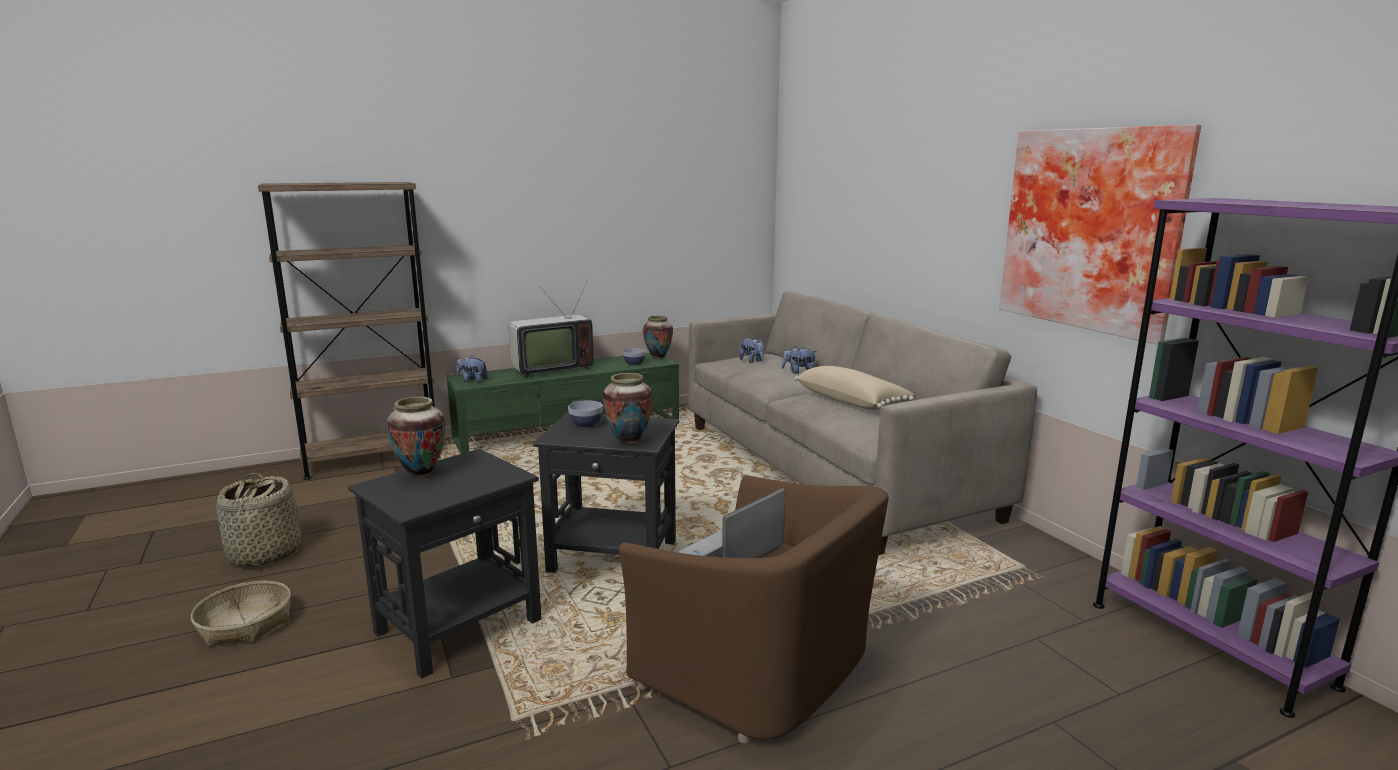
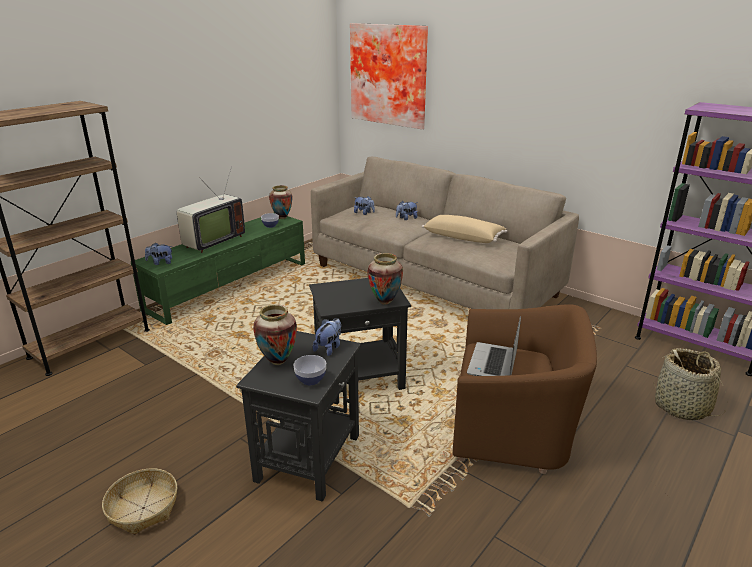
camera: 25 degrees left, 10 degrees up
basket [216,473,302,567] -> basket moved to [654,348,728,420]
bowl [568,401,603,428] -> bowl moved to [293,355,326,385]
picture [999,125,1201,345] -> picture moved to [350,23,428,129]
none -> plush toy [313,318,341,356]

